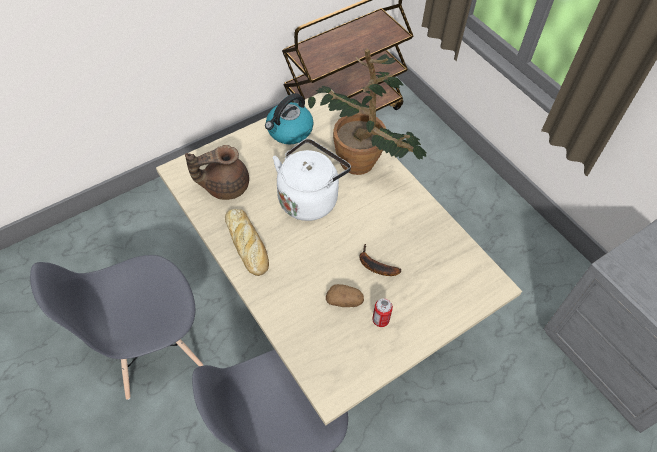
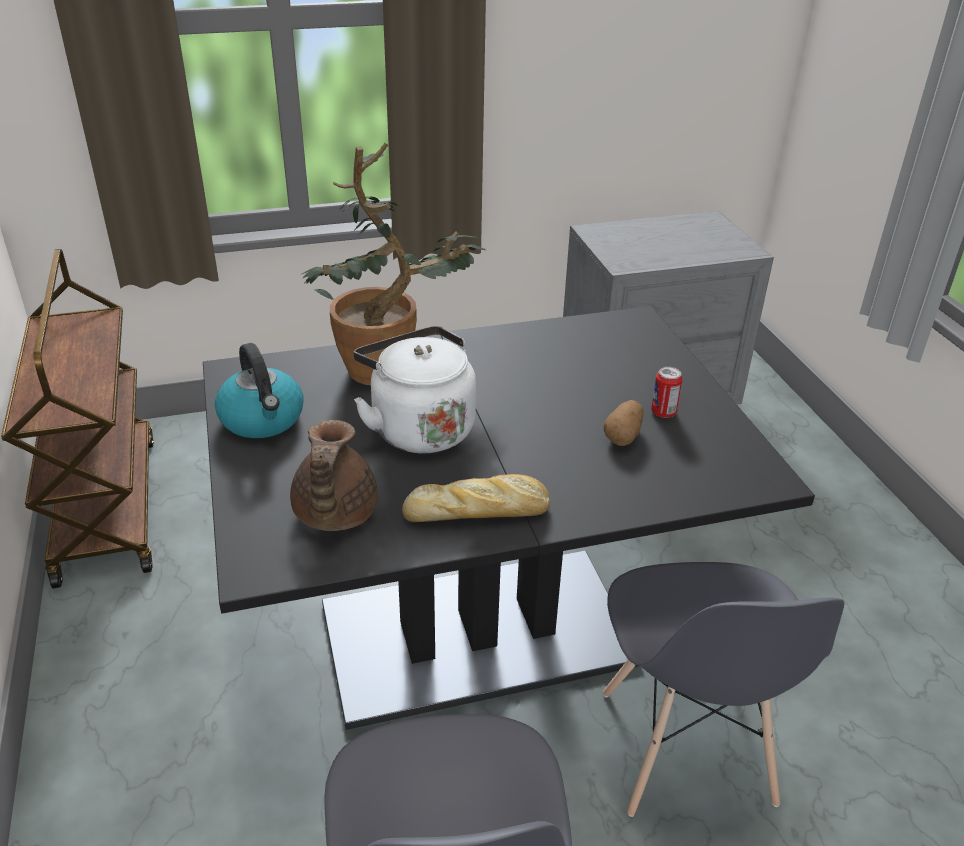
camera: 70 degrees left, 20 degrees down
beige dining table [156,89,522,426] -> black dining table [203,306,815,730]
banana [359,244,401,276] -> none

